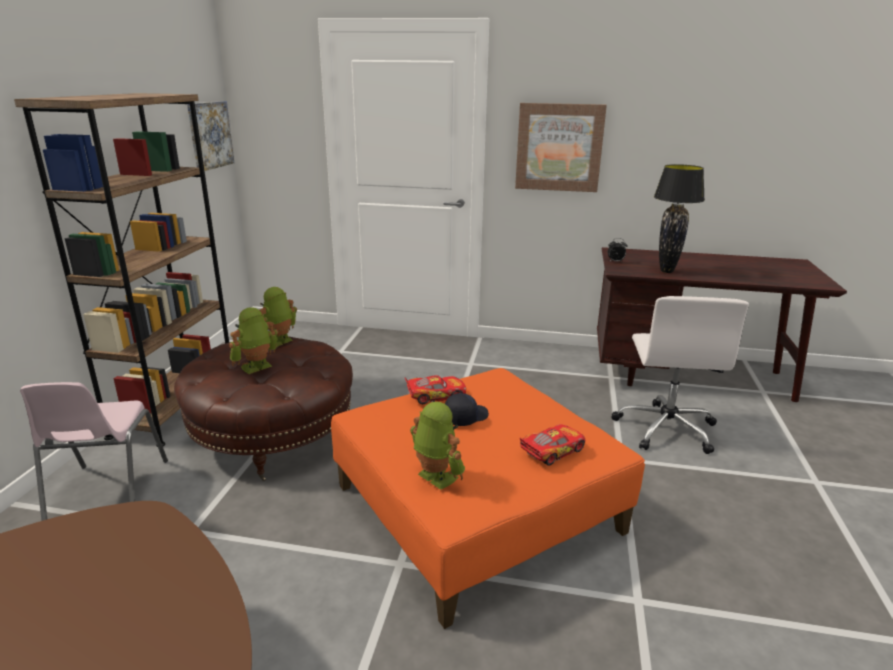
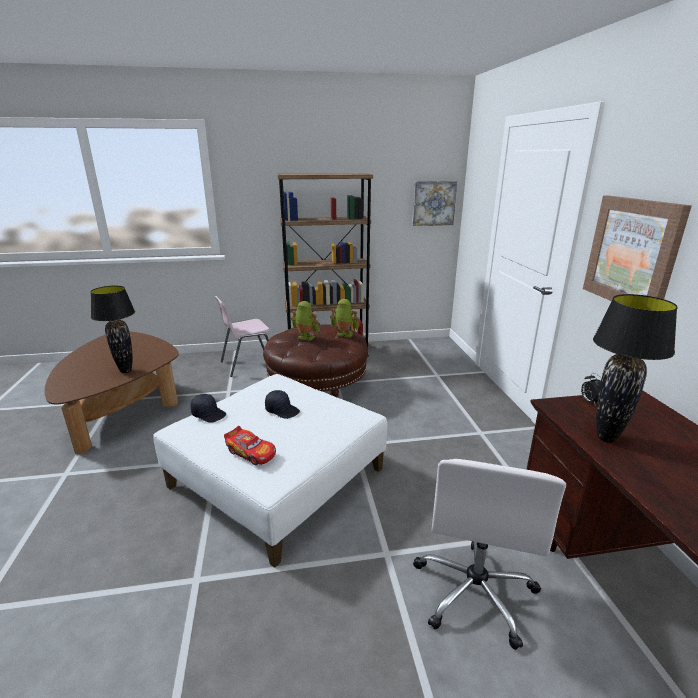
camera: 70 degrees right, 0 degrees up
orange ottoman [331,368,645,629] -> white ottoman [153,374,387,568]
toy car [405,375,466,404] -> none
toy robot [410,402,465,490] -> black cap [191,394,226,423]
white office chair [611,296,749,454] -> white office chair turned 60 degrees counterclockwise [413,459,566,650]
none -> black table lamp [90,286,135,373]

